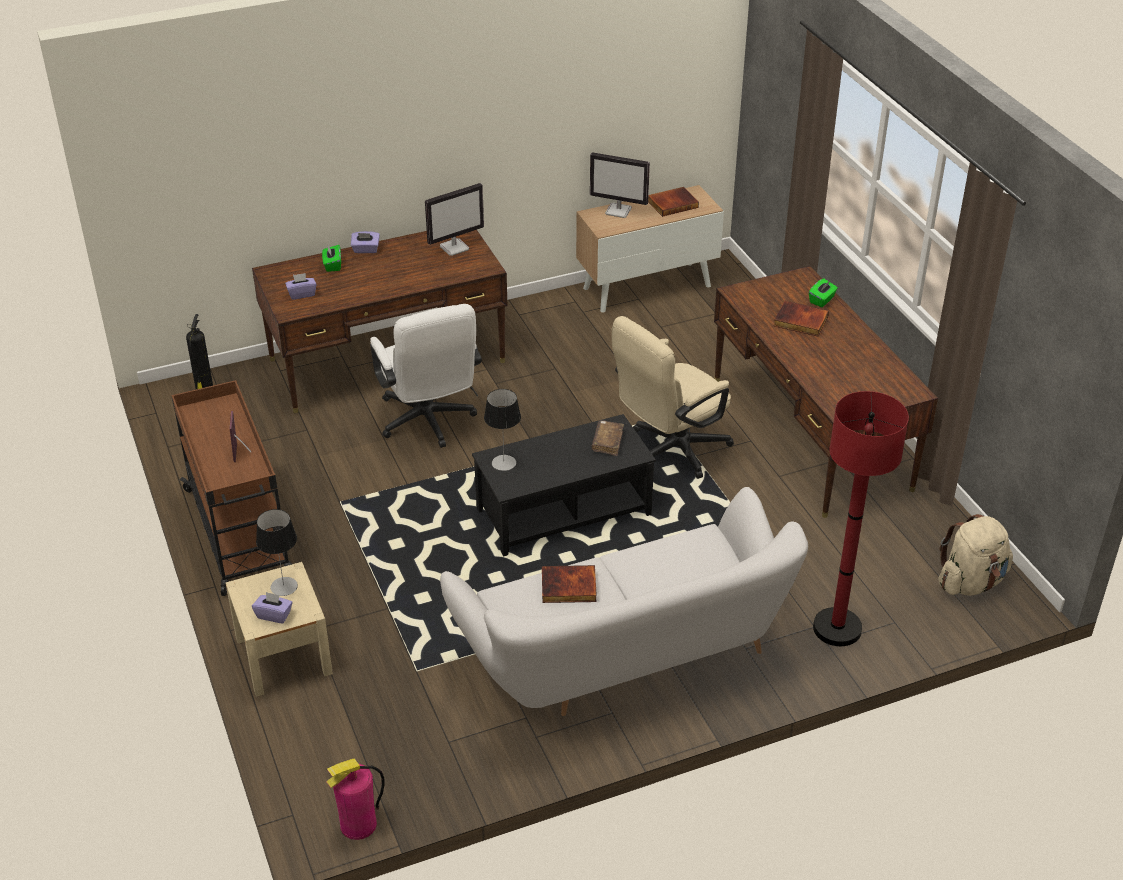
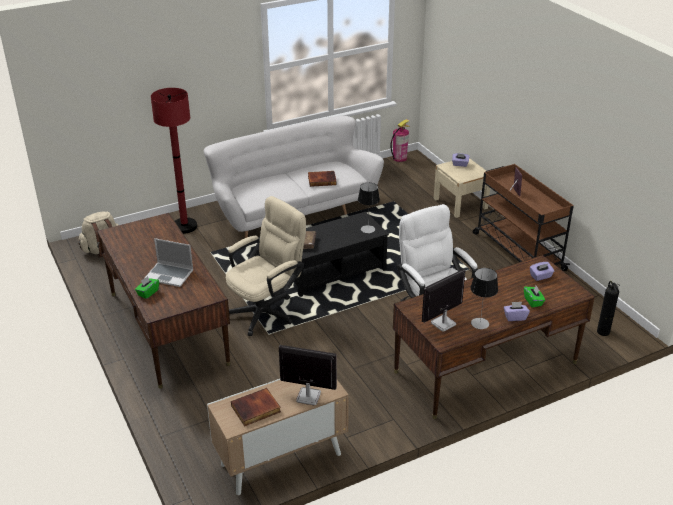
camera: 175 degrees right, 5 degrees down
table lamp [256,509,298,596] -> table lamp moved to [470,268,498,329]
book [774,301,829,336] -> laptop [145,238,193,287]

